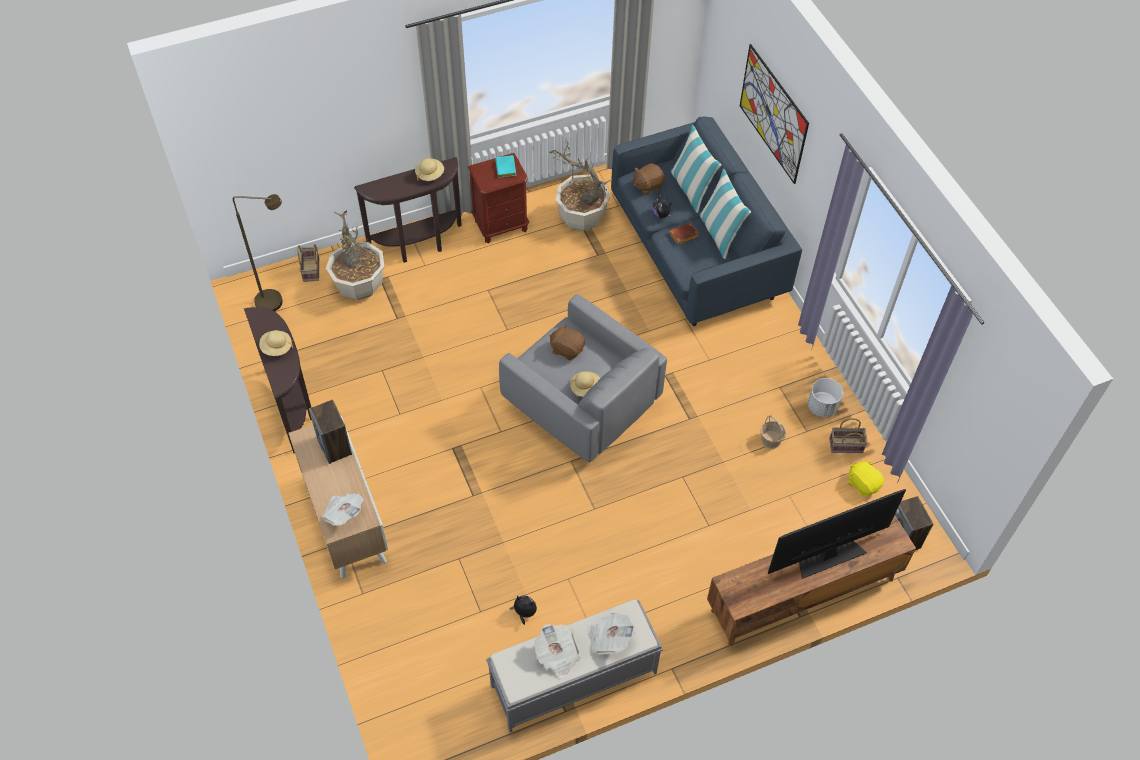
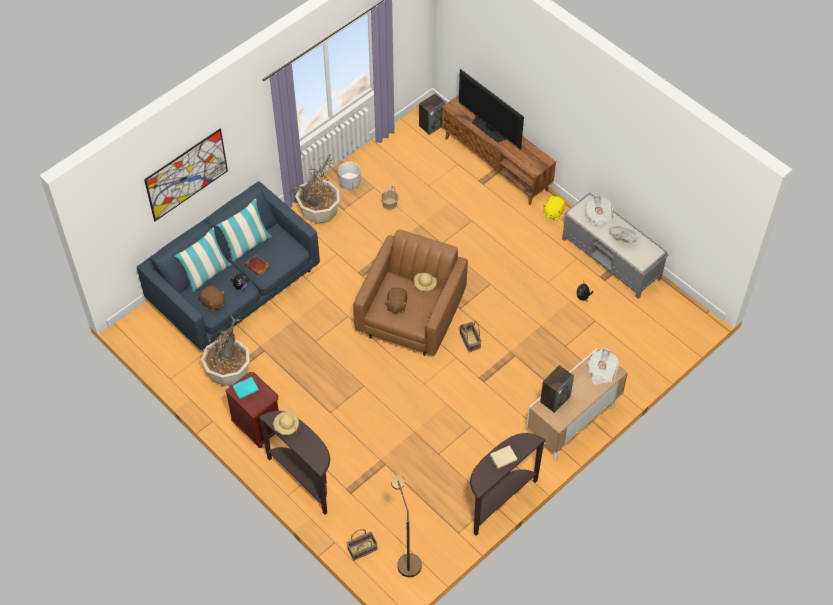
camera: 110 degrees left, 0 degrees up
beige hat [259,330,293,356] -> beige book [490,445,517,469]
potted plant [326,211,384,300] -> potted plant moved to [290,153,340,224]
grey armchair [499,294,667,462] -> brown armchair [354,230,468,356]
basket [829,418,868,453] -> basket moved to [460,321,482,352]
yellow plush toy [848,460,884,496] -> yellow plush toy moved to [543,196,566,220]

